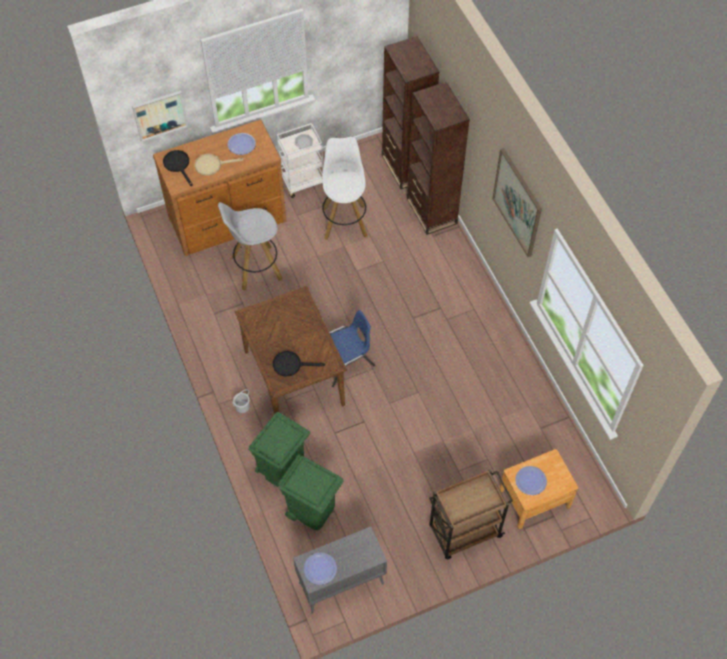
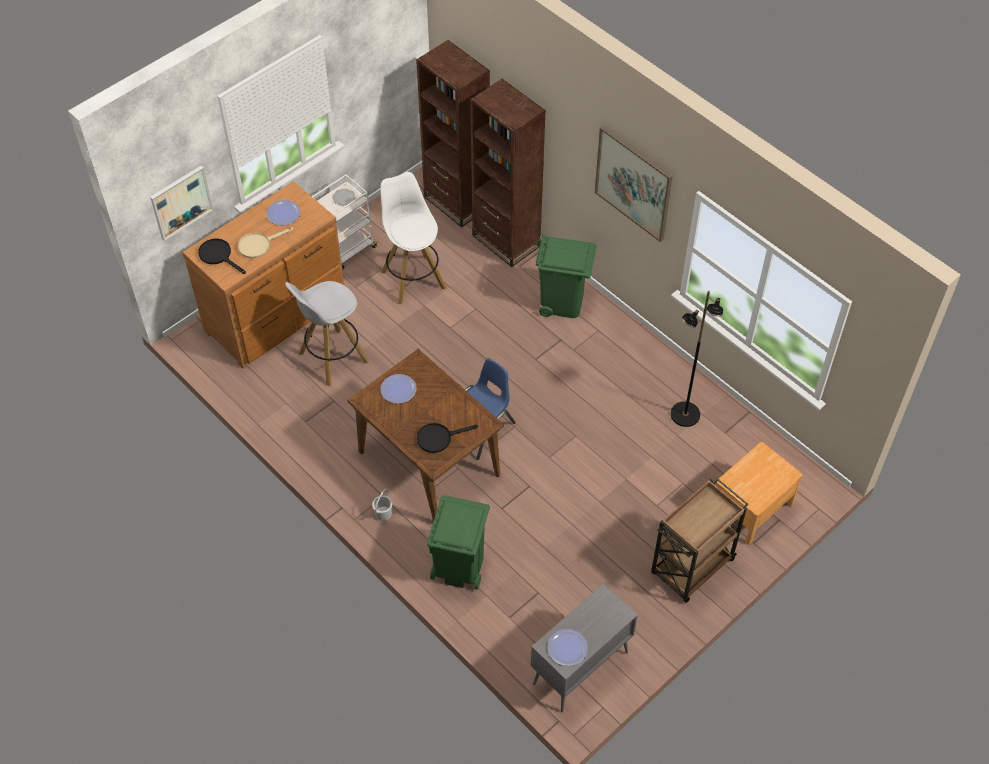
camera: 20 degrees left, 5 degrees down
green trash can [278,454,344,530] -> green trash can moved to [535,234,597,318]
plate [515,466,547,495] -> plate moved to [380,374,417,404]
none -> black floor lamp [671,291,723,427]

